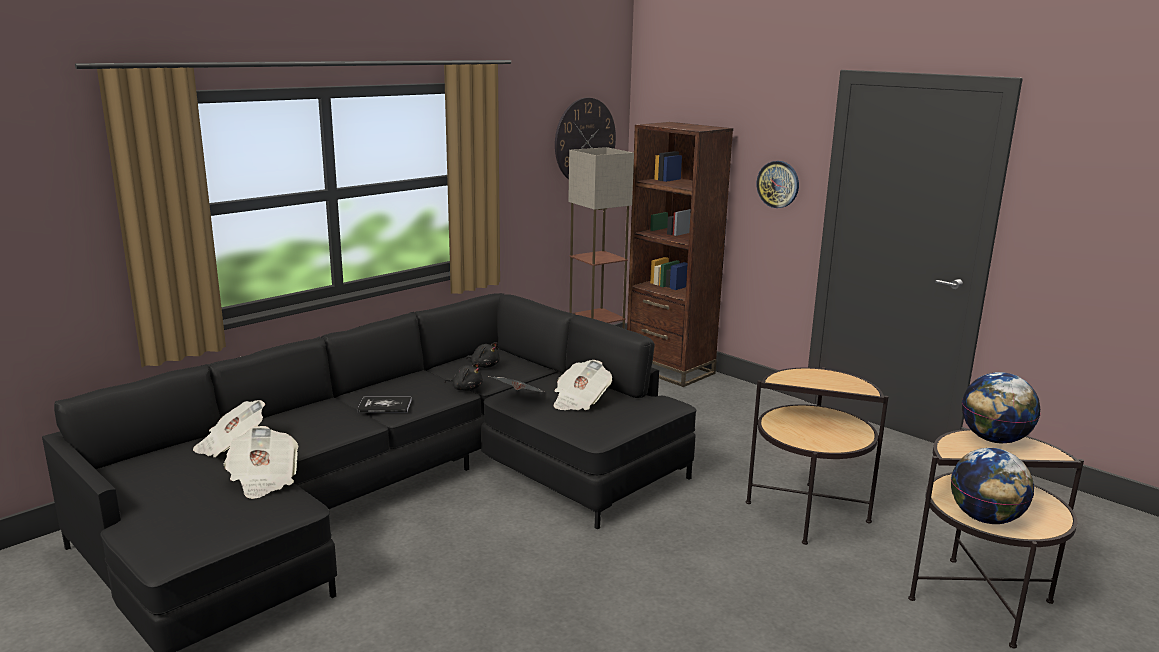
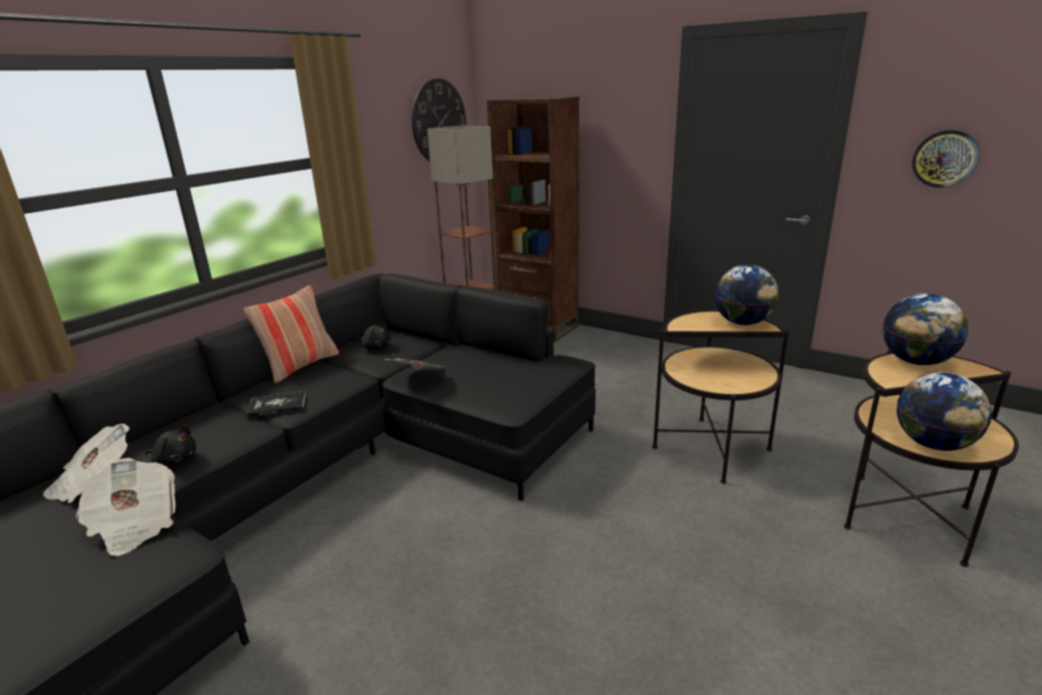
camera: 10 degrees left, 5 degrees up
black plush toy [444,363,483,391] -> black plush toy moved to [145,425,196,466]
newspaper [553,360,612,410] -> none
wall clock [757,161,799,208] -> wall clock moved to [912,130,979,188]
none -> pillow [243,285,339,383]
none -> globe [714,265,779,325]

